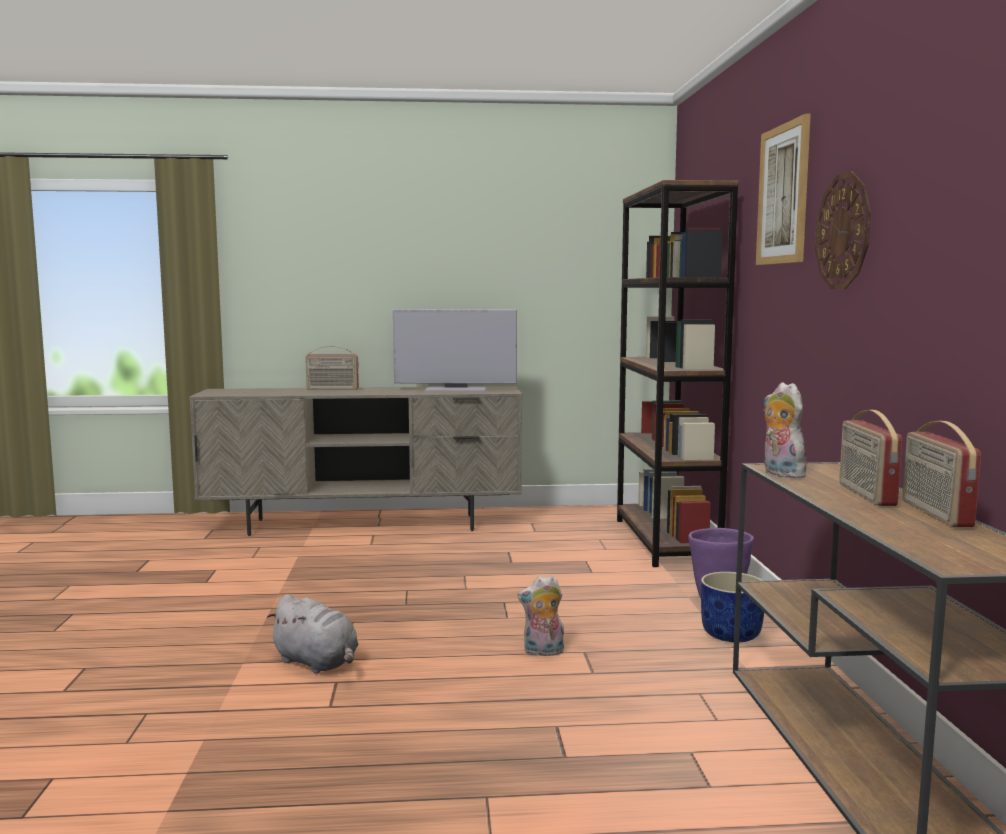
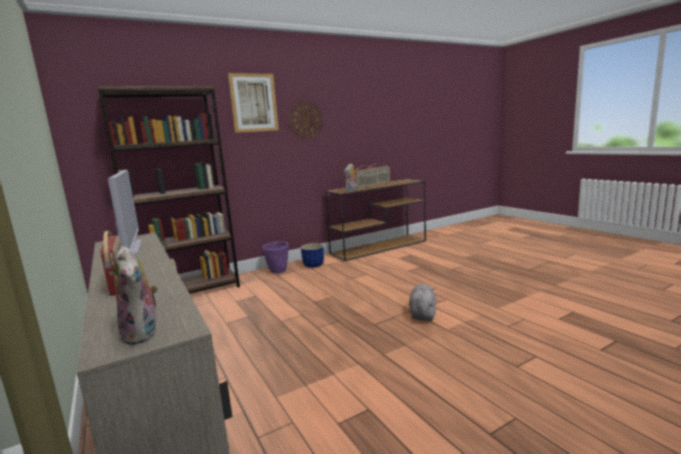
camera: 115 degrees left, 5 degrees up
plush toy [517,575,564,656] -> plush toy moved to [113,246,158,345]

